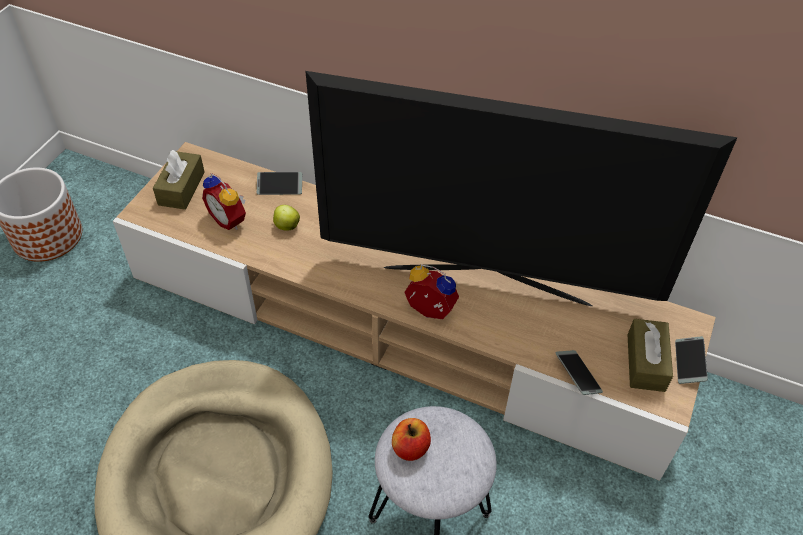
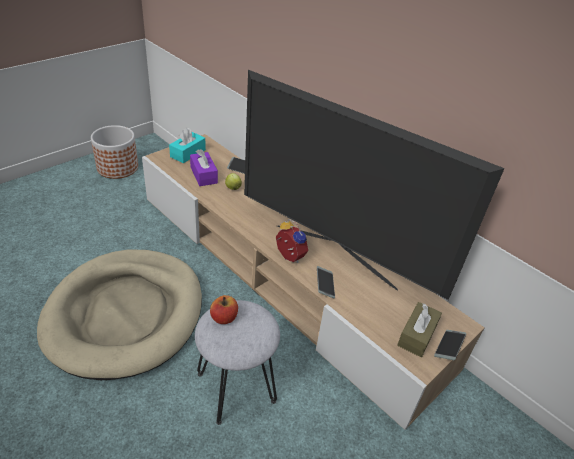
camera: 20 degrees right, 10 degrees down
brown tissue box [153,150,205,210] -> turquoise tissue box [169,127,206,163]
alarm clock [202,173,246,230] -> purple tissue box [190,149,218,186]
phone [556,350,603,395] -> phone moved to [317,266,335,298]

